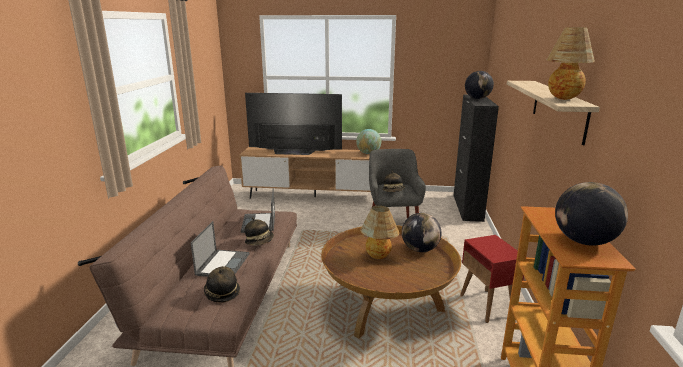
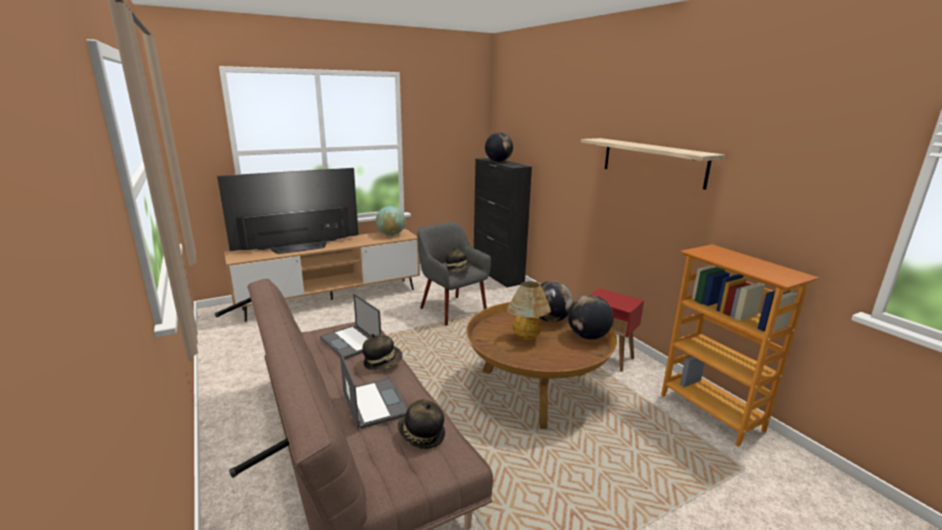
camera: 35 degrees left, 0 degrees up
table lamp [547,27,595,100] -> none
globe [555,182,628,246] -> globe moved to [568,295,614,340]

